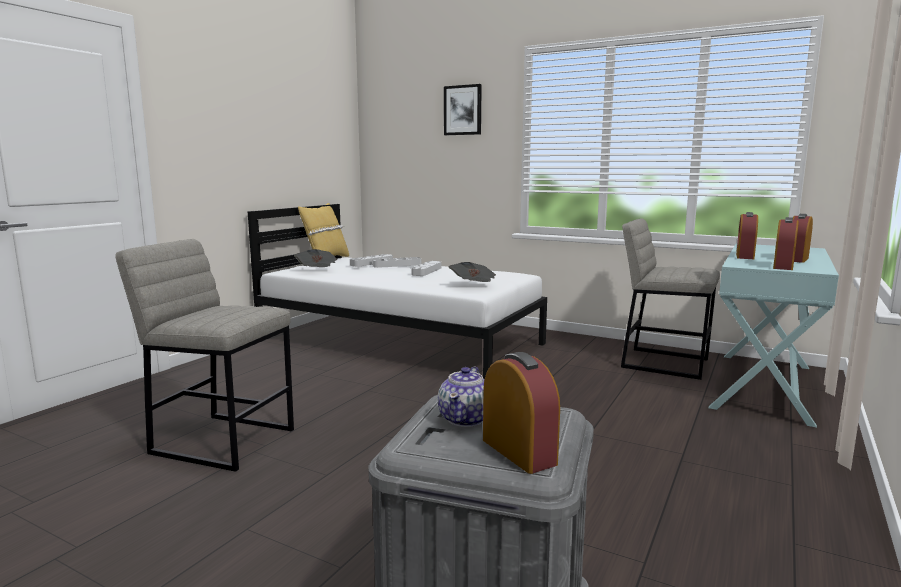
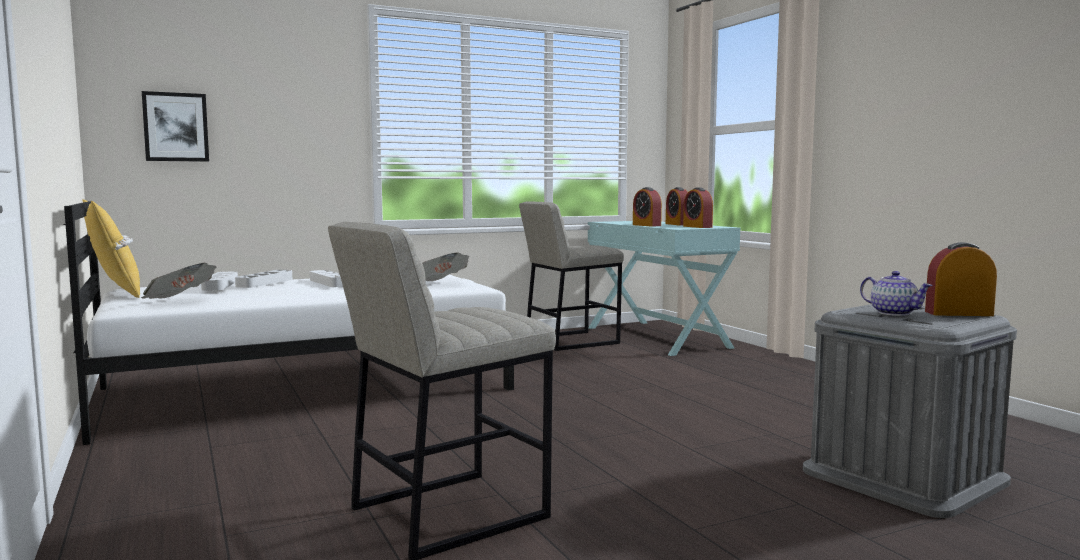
camera: 55 degrees left, 5 degrees down
picture [444,84,482,135] -> picture moved to [142,91,209,162]

